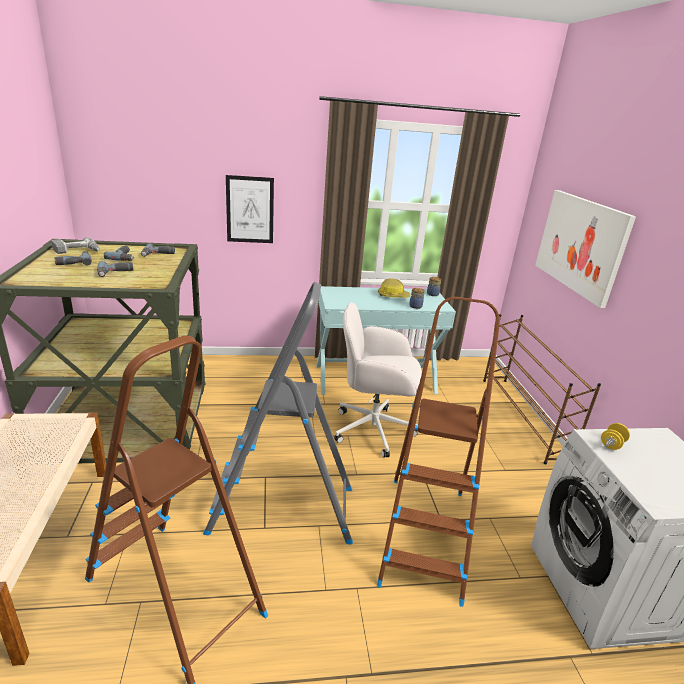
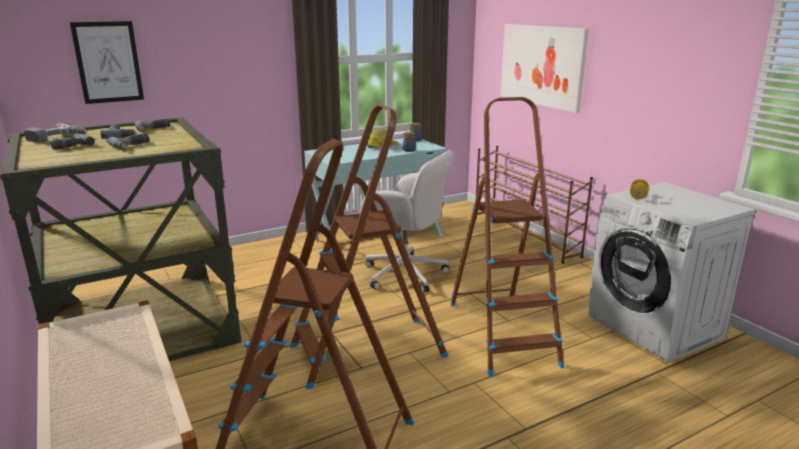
camera: 20 degrees left, 5 degrees down
grey step ladder [203,282,353,544] -> brown step ladder [290,104,448,389]
picture [226,175,274,243] -> picture moved to [70,21,144,104]
white office chair [334,302,422,458] -> white office chair turned 135 degrees counterclockwise [359,150,454,293]

